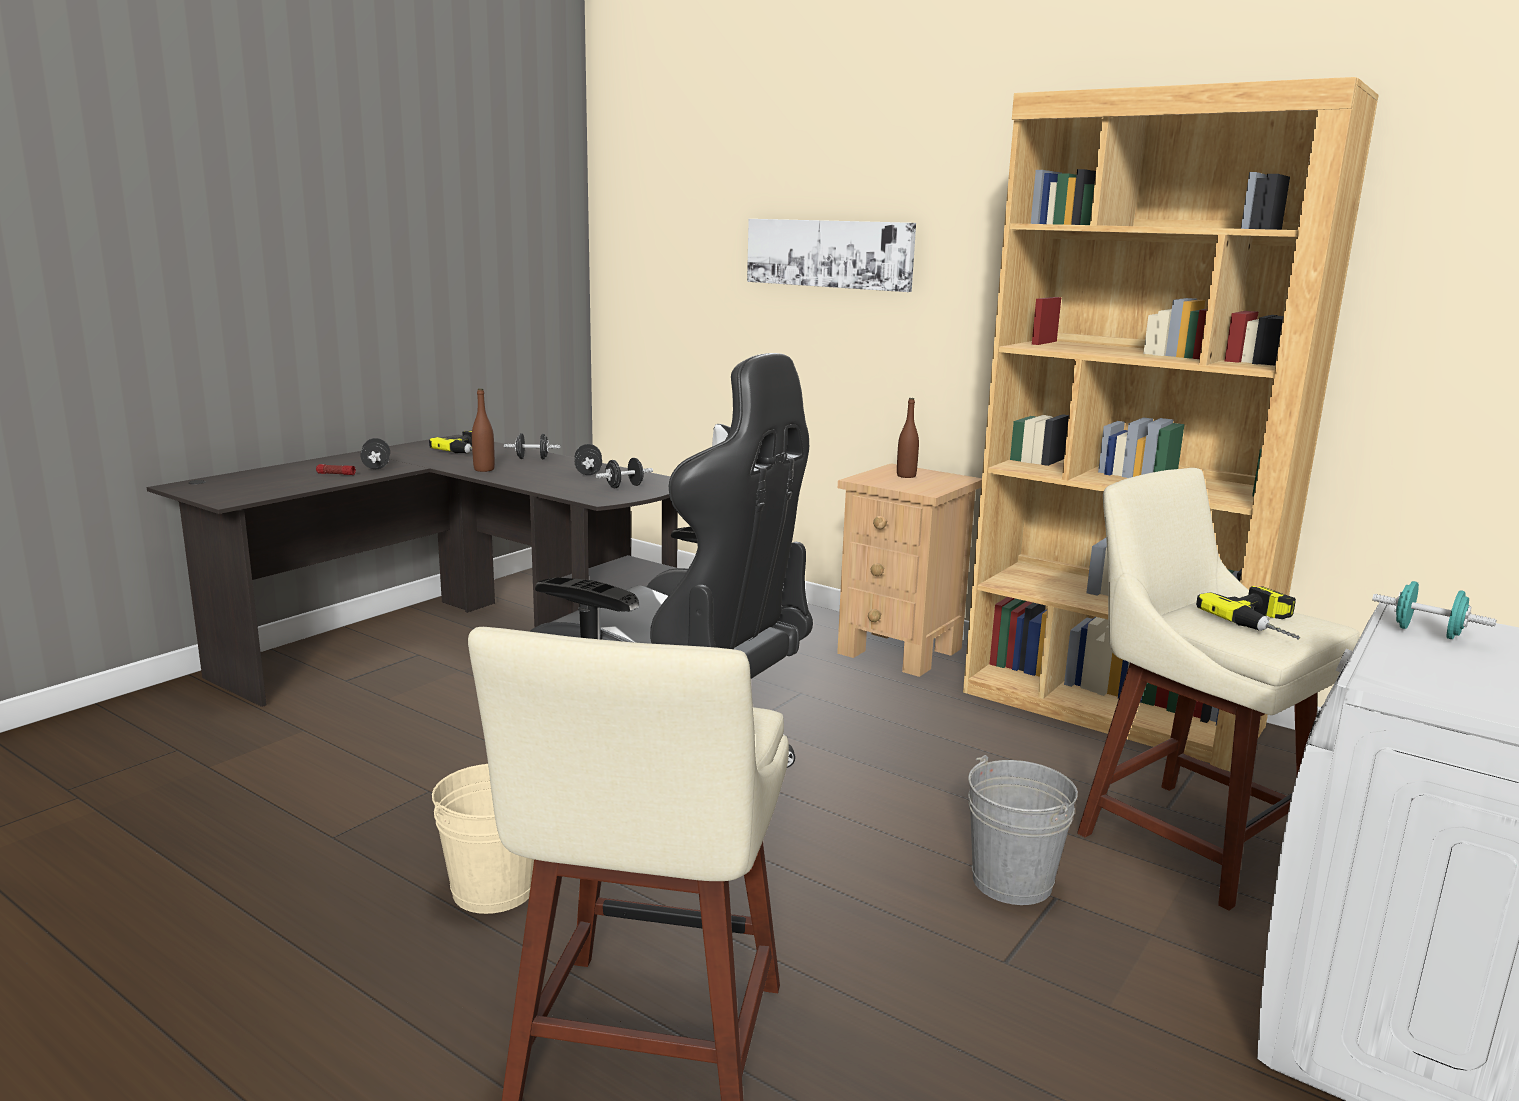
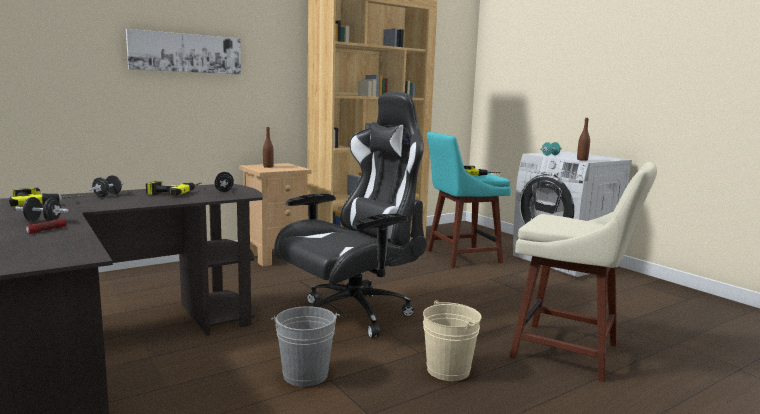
camera: 70 degrees left, 5 degrees down
brown bottle [472,388,495,472] -> brown bottle moved to [577,118,590,161]
black dumbbell [575,444,602,475] -> power drill [146,181,202,196]
grey bucket [968,755,1078,905] -> grey bucket moved to [271,306,340,387]
beige stool [1077,468,1360,911] -> turquoise stool [427,132,511,268]

